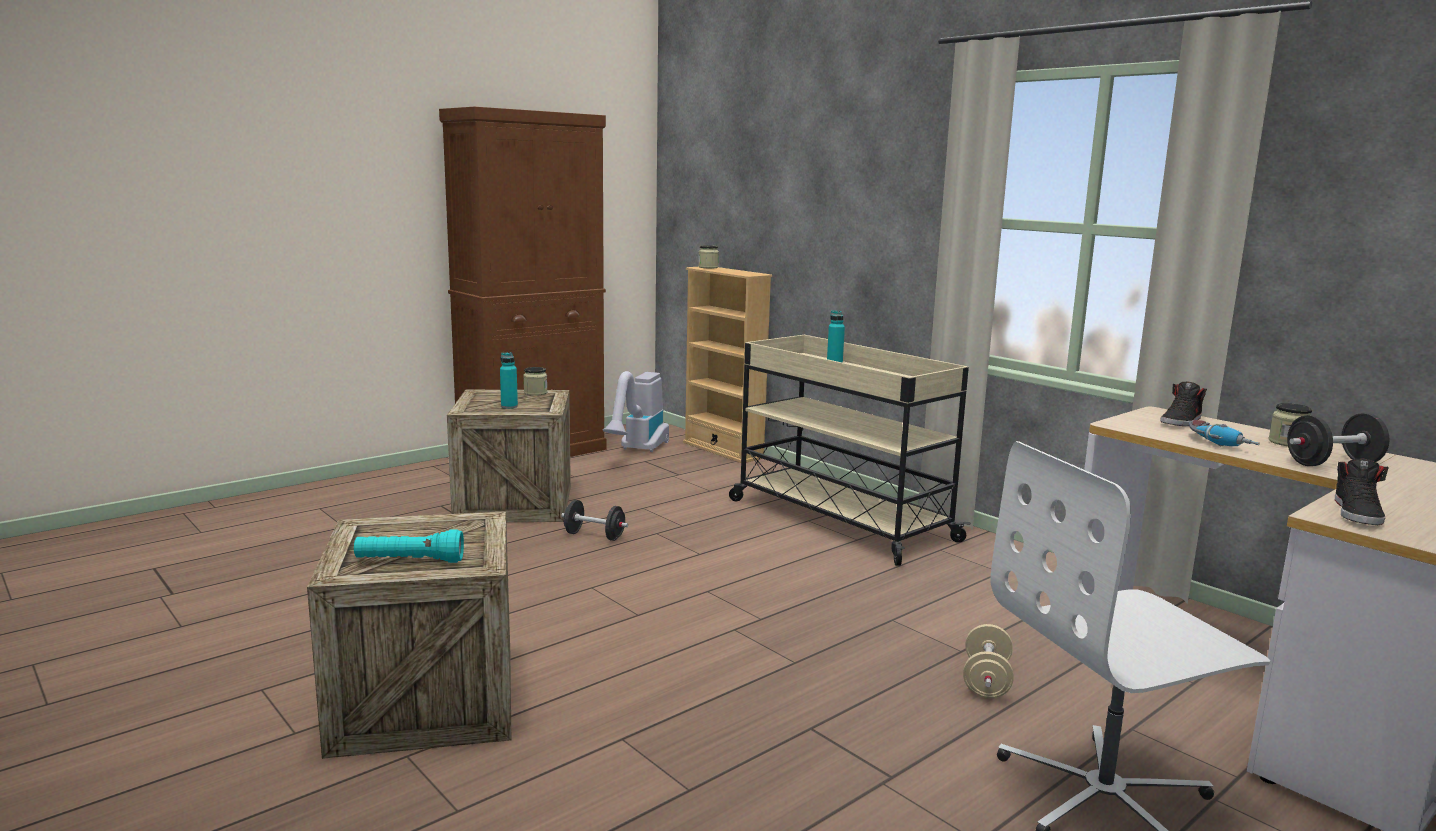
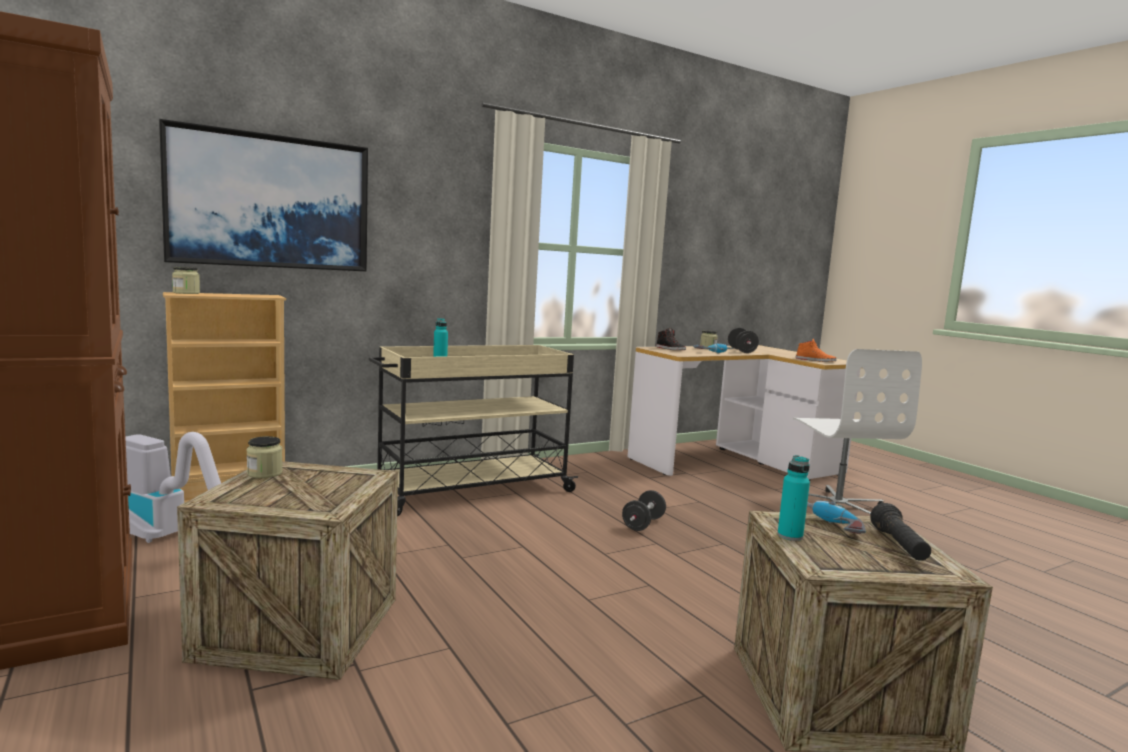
camera: 80 degrees left, 5 degrees down
turquoise flashlight [354,529,464,563] -> black flashlight [870,503,931,561]
turquoise bottle [500,352,518,409] -> turquoise bottle moved to [777,455,810,541]
black dumbbell [561,500,628,541] -> black dumbbell moved to [622,490,666,531]
beige dumbbell [963,624,1014,698] -> none
black shoe [1335,458,1389,525] -> orange shoe [796,339,837,362]
none -> picture [159,119,368,271]
none -> power drill [807,501,866,534]

